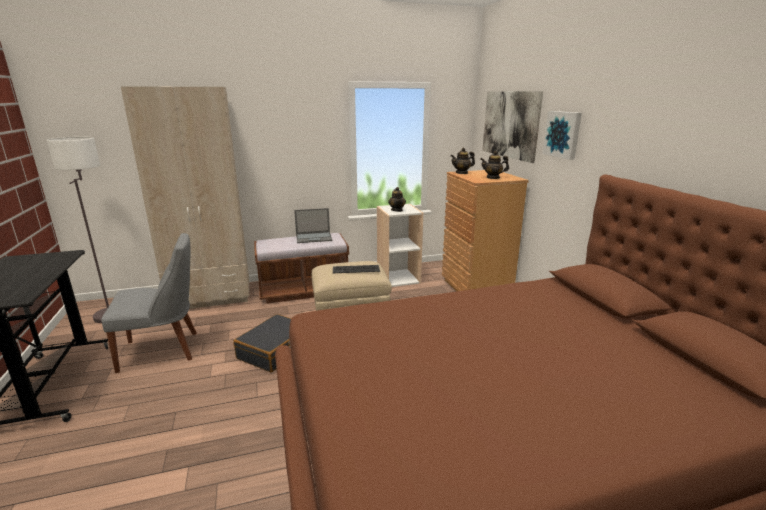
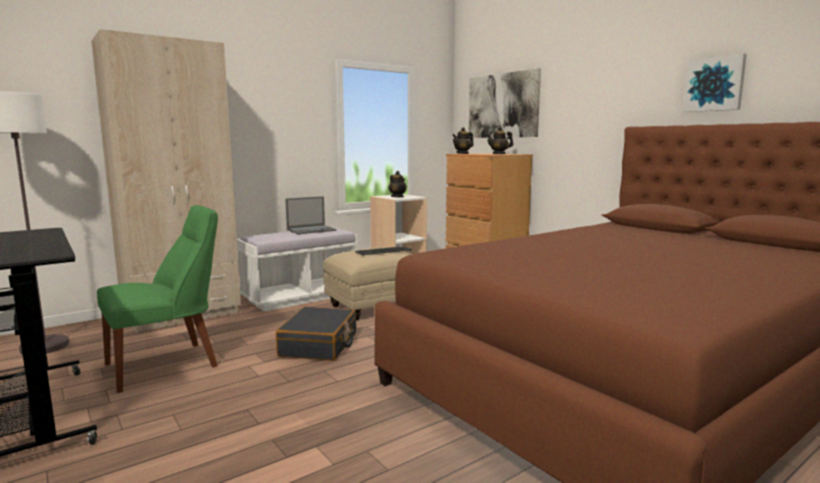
camera: 20 degrees left, 10 degrees down
grey chair [101,233,197,373] -> green chair [97,205,218,393]
brown bench [254,233,349,303] -> white bench [237,227,358,312]
picture [542,111,582,160] -> picture moved to [683,53,747,112]

